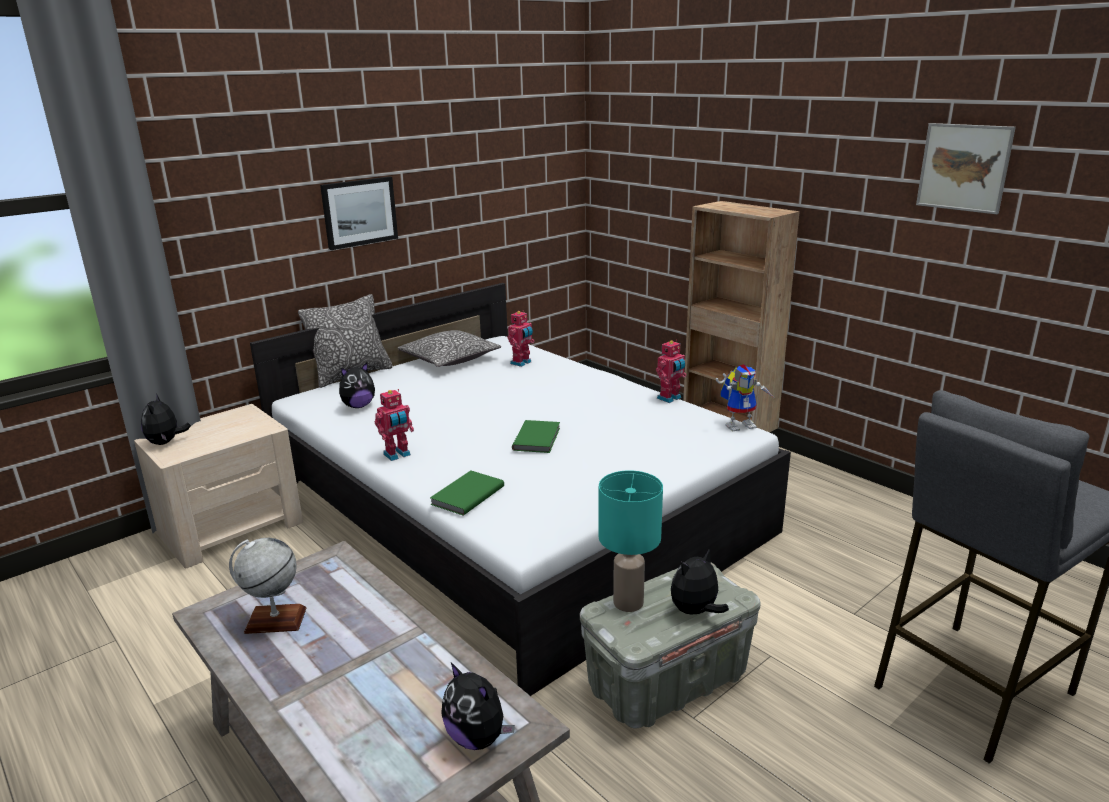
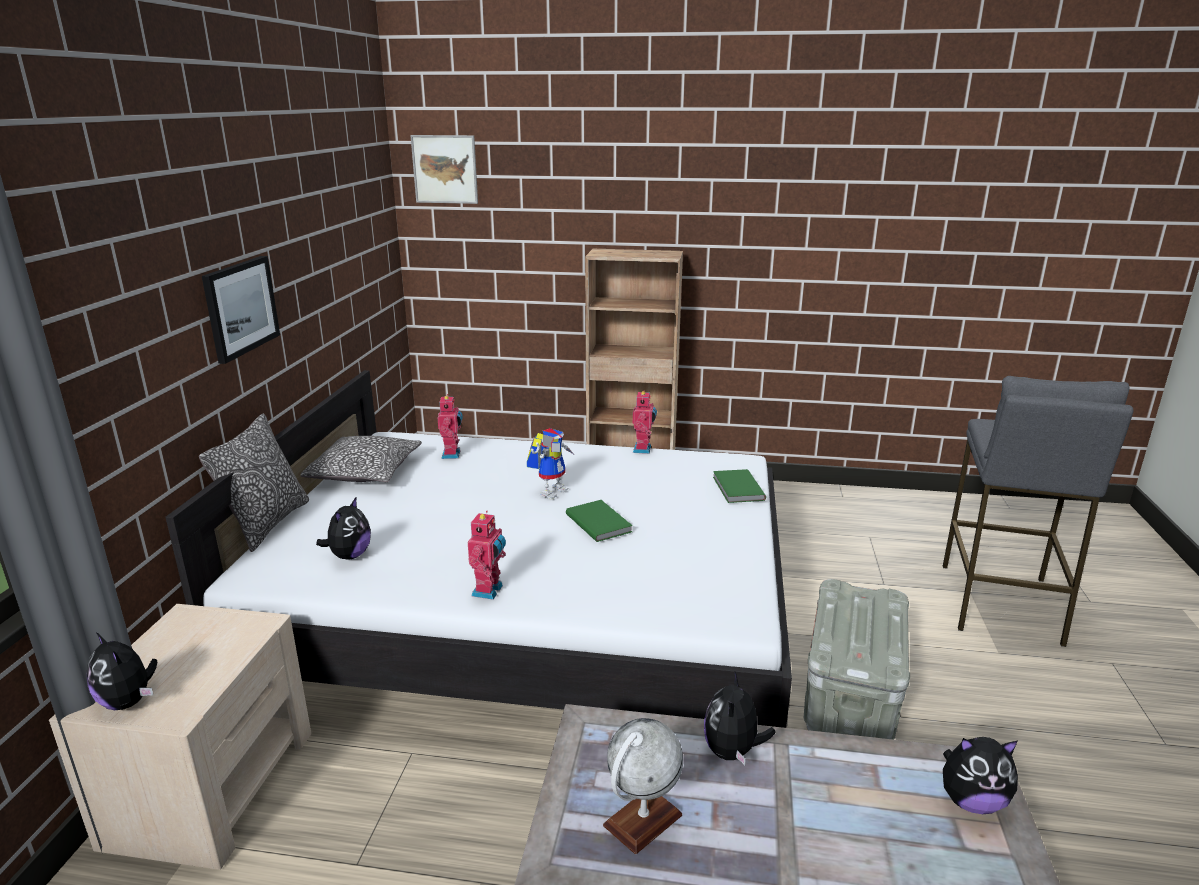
camera: 40 degrees left, 0 degrees up
green book [430,471,504,516] -> green book moved to [713,469,766,503]
turquoise table lamp [599,470,663,612] -> none
plush toy [671,550,729,615] -> plush toy moved to [704,672,776,765]
toy robot [716,365,773,431] -> toy robot moved to [527,428,573,499]
picture [916,123,1016,214] -> picture moved to [410,135,478,204]

